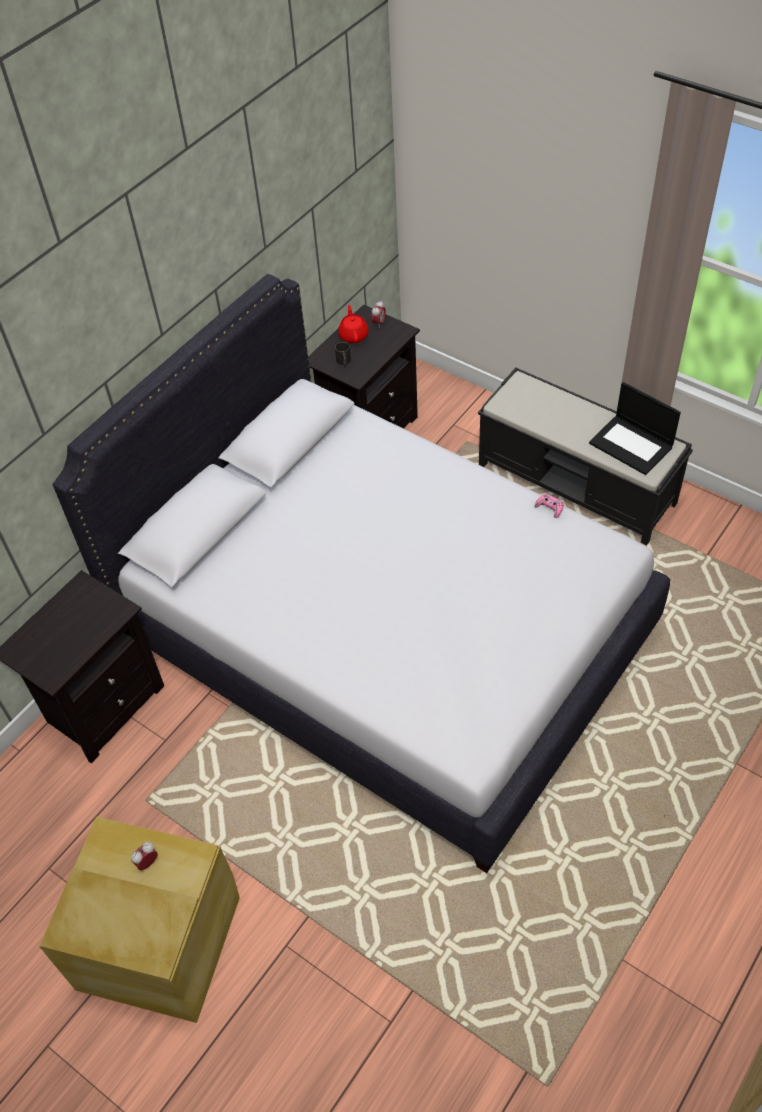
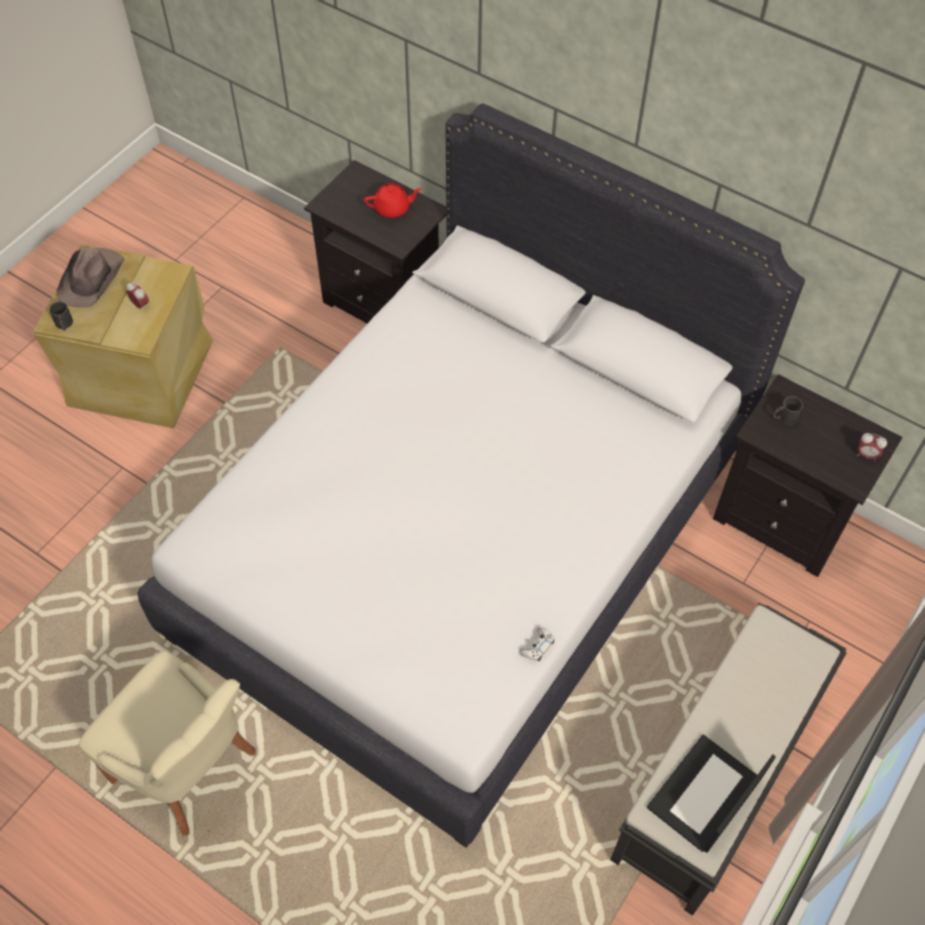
camera: 85 degrees right, 5 degrees up
red teapot [338,305,369,343] -> red teapot moved to [364,183,421,218]
pink game controller [535,494,564,518] -> white game controller [520,627,555,661]
none -> black mug [49,302,73,331]
none -> brown hat [56,248,125,307]
none -> beige chair [79,651,256,836]

